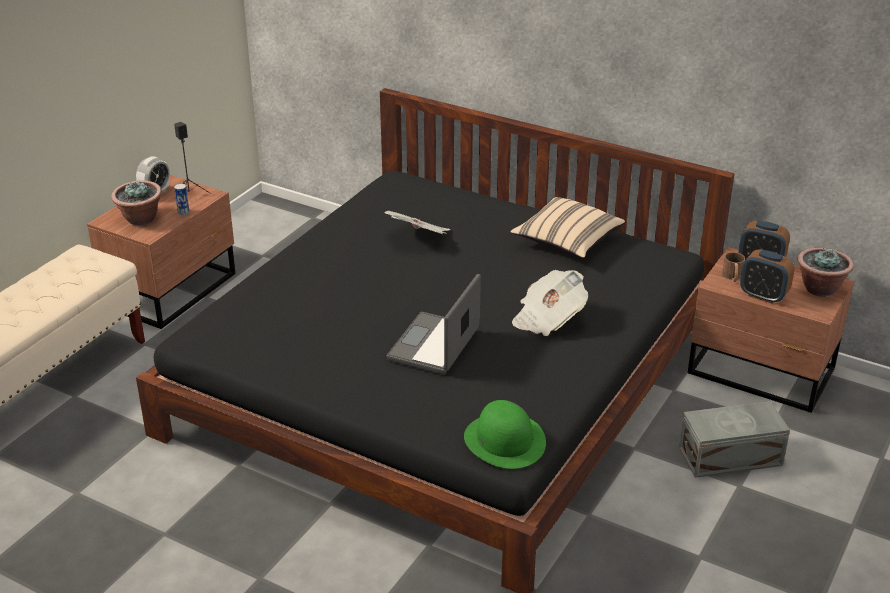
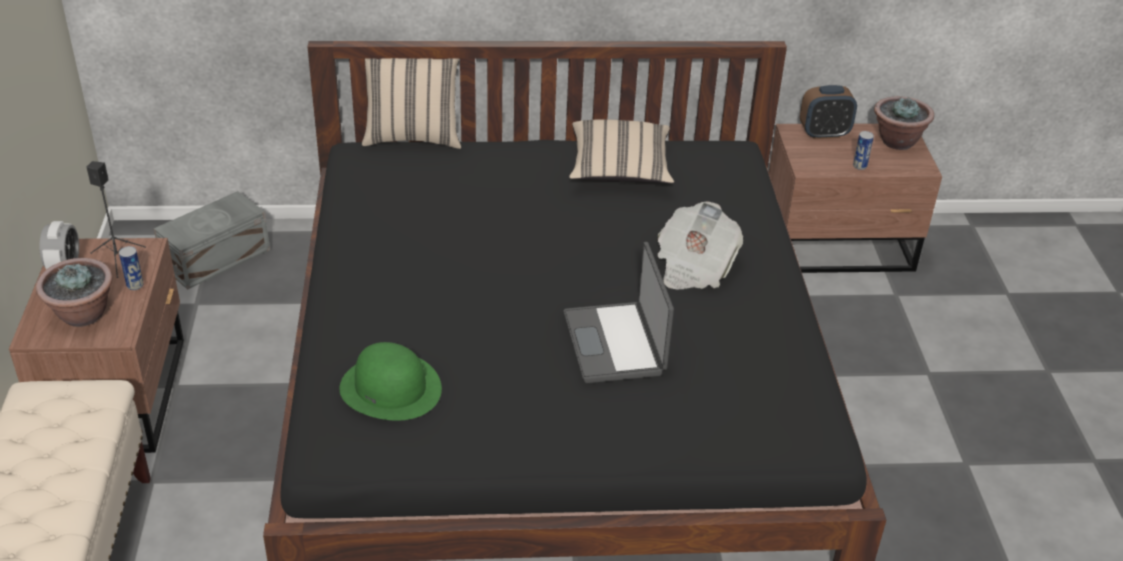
camera: 35 degrees left, 5 degrees up
newspaper [385,211,450,234] -> none
green hat [464,400,546,469] -> green hat moved to [340,342,442,421]
grey storage box [679,401,790,478] -> grey storage box moved to [154,191,270,290]
brown mug [722,252,745,282] -> none
alarm clock [740,249,795,304] -> can [853,131,874,170]
none -> beige pillow [362,58,461,149]

